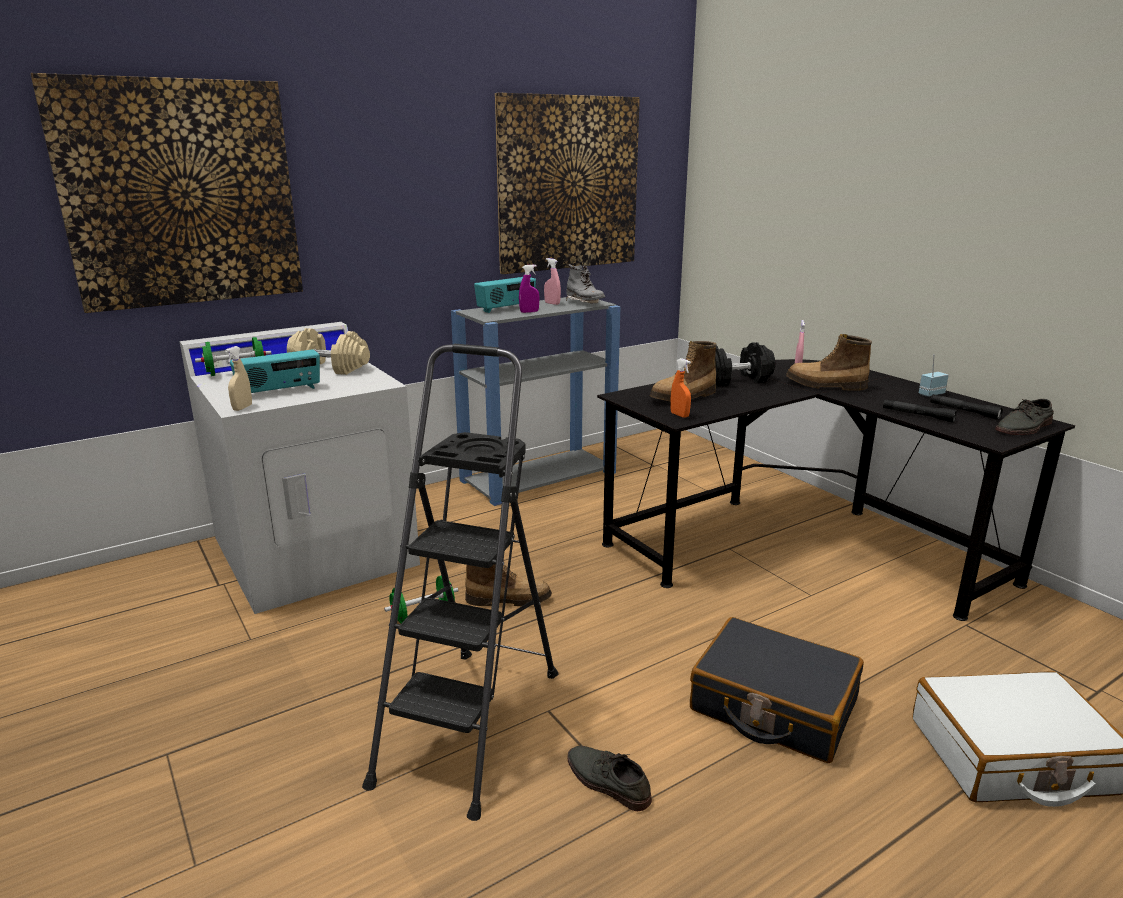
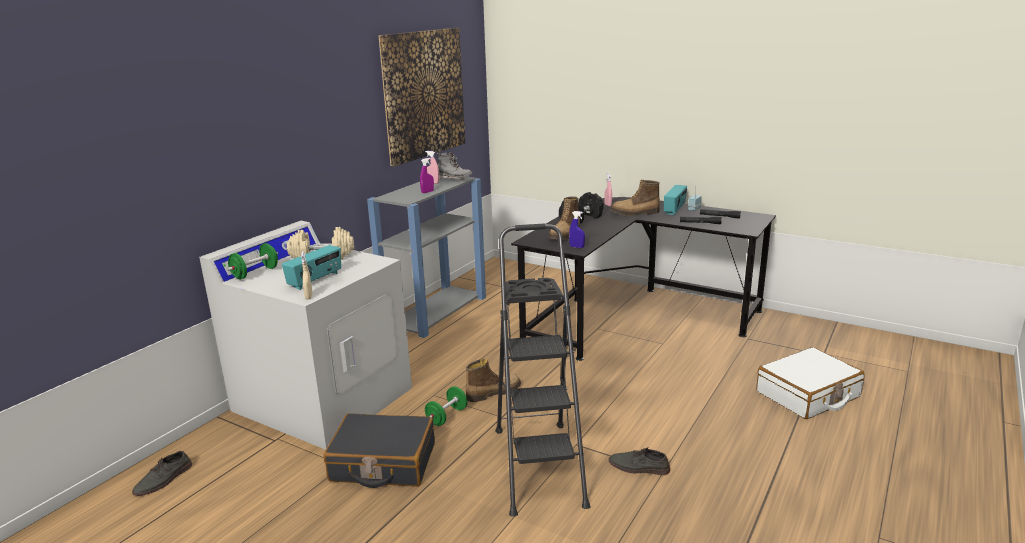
camera: 25 degrees left, 0 degrees up
picture [30,73,303,313] -> none
radio [474,277,536,313] -> radio moved to [664,185,687,215]
orange spray bottle [670,358,691,418] -> blue spray bottle [569,211,585,248]
black suitcase [690,617,864,763] -> black suitcase moved to [324,413,435,488]
grey shoe [995,399,1054,435] -> grey shoe moved to [132,451,192,496]

